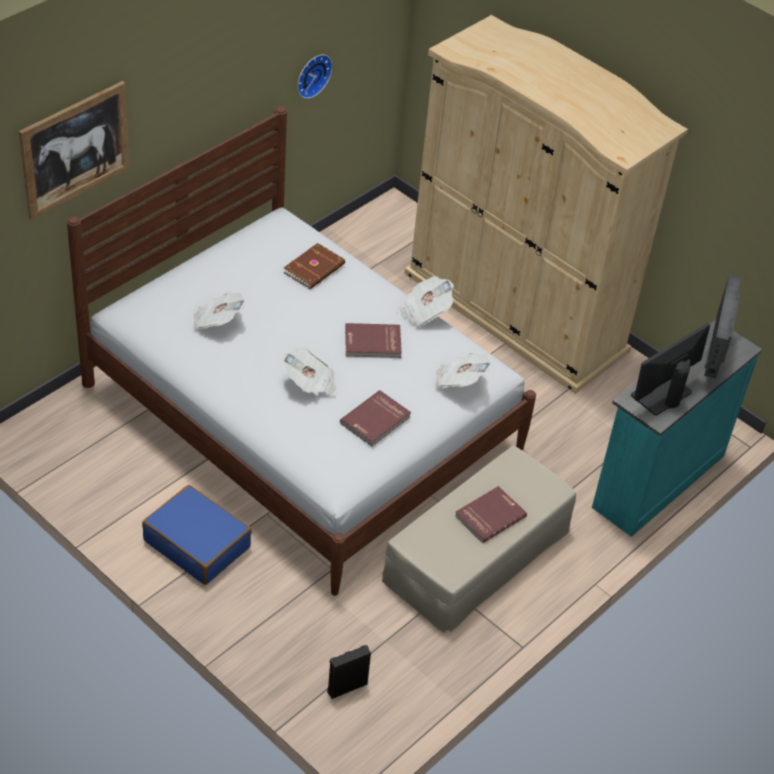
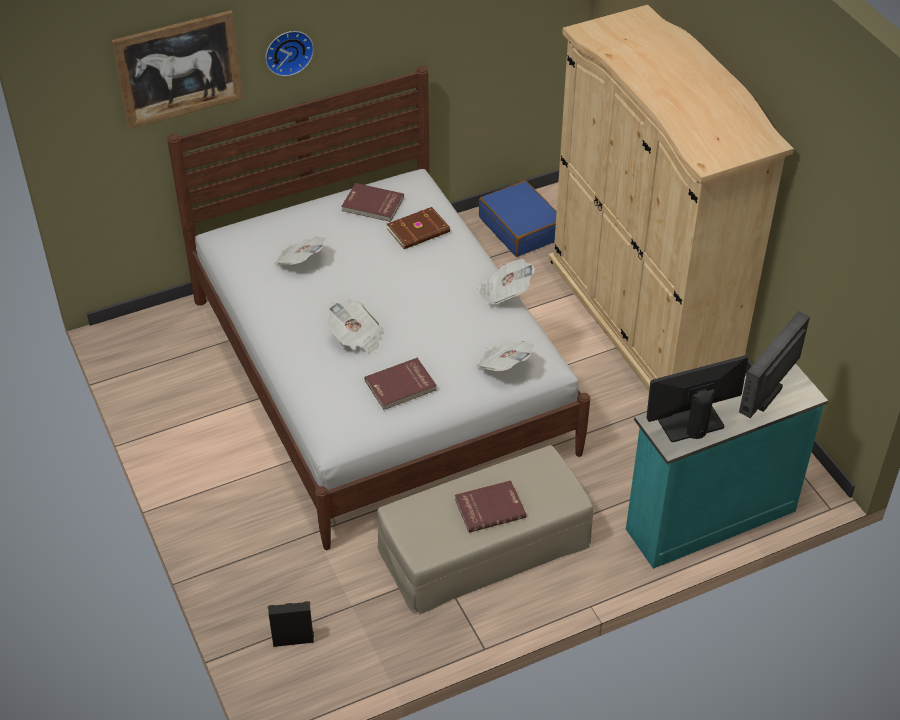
camera: 25 degrees right, 0 degrees up
blue suitcase [142,485,252,585] -> blue suitcase moved to [479,181,557,257]
wall clock [297,54,332,99] -> wall clock moved to [265,31,314,76]
red book [345,323,402,358] -> red book moved to [341,183,404,222]

